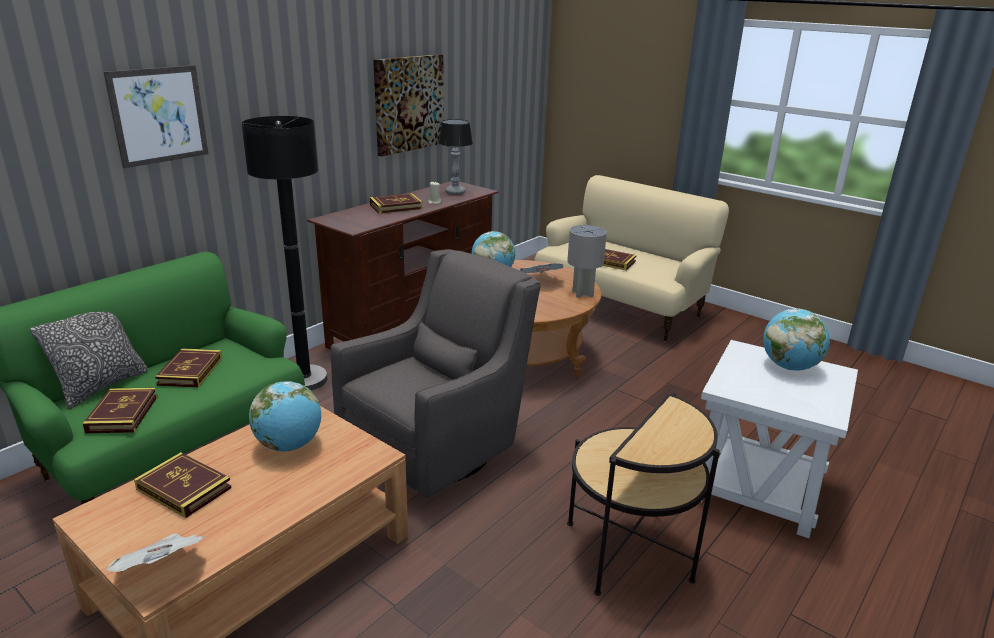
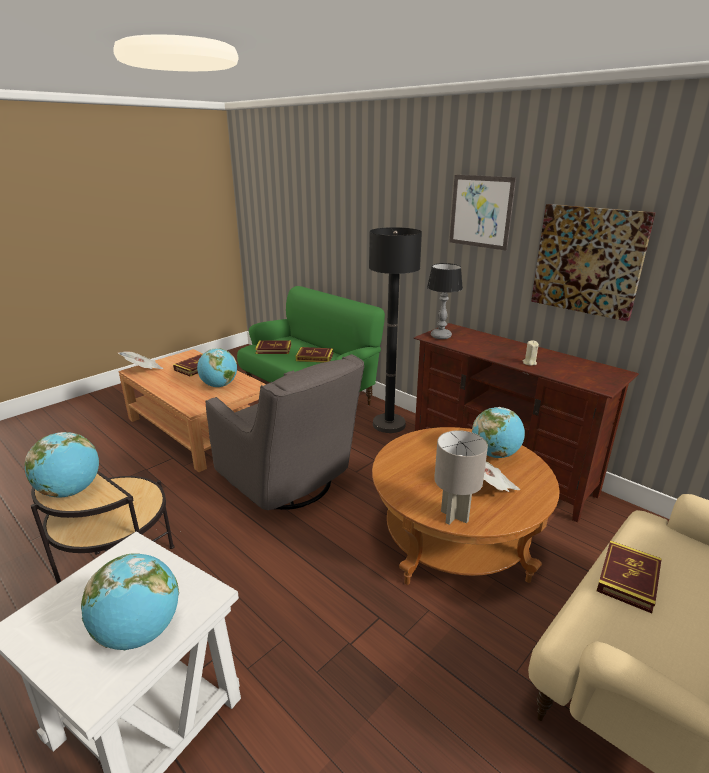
camera: 95 degrees right, 0 degrees up
pillow [30,312,148,410] -> none
picture [104,65,209,168] -> picture moved to [449,175,516,251]
book [370,193,423,214] -> none
table lamp [438,119,473,195] -> table lamp moved to [427,263,463,339]
none -> globe [24,432,99,497]

